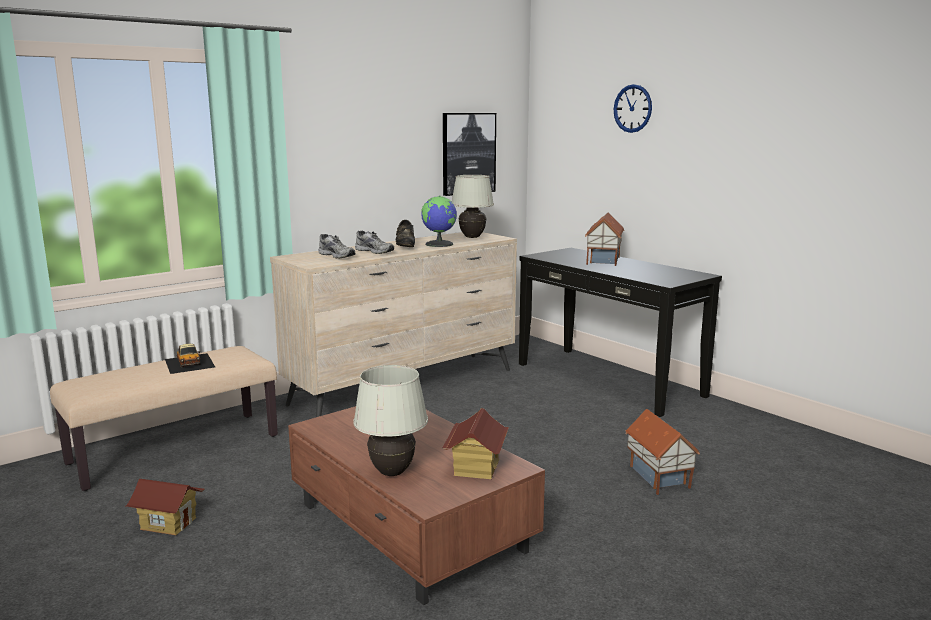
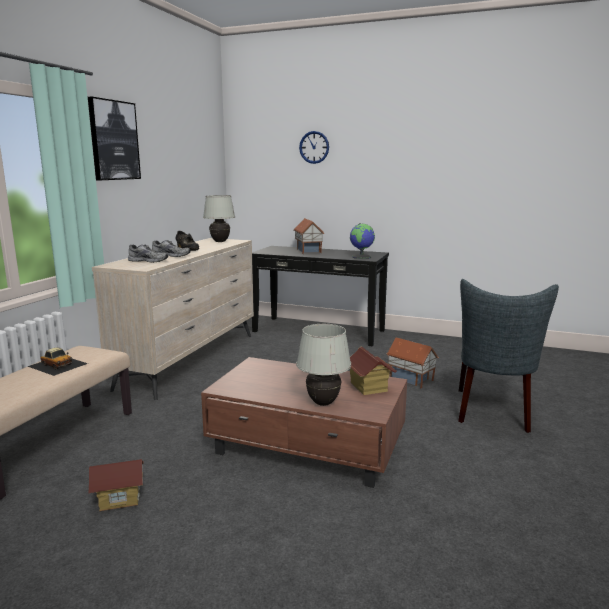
camera: 30 degrees left, 0 degrees up
globe [421,196,457,247] -> globe moved to [350,223,375,259]
picture [443,113,496,196] -> picture moved to [88,97,141,180]
none -> grey chair [458,279,559,433]

